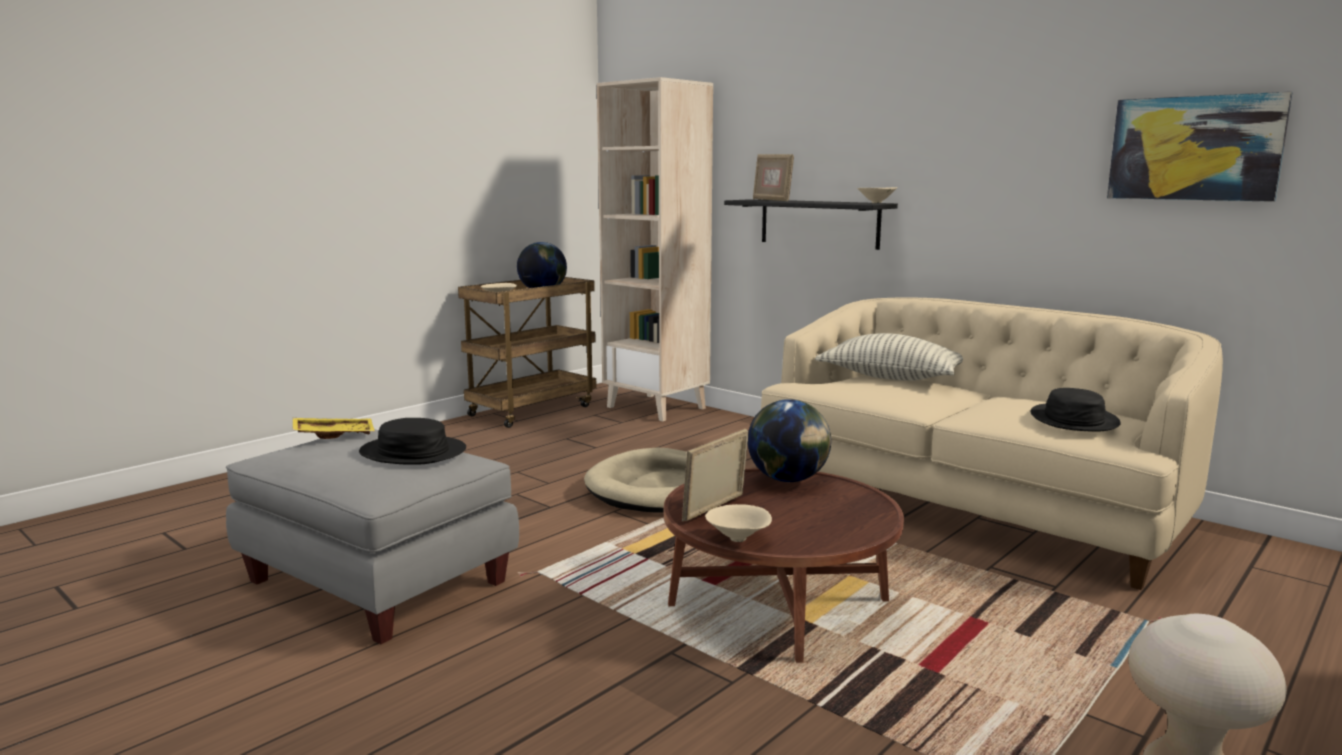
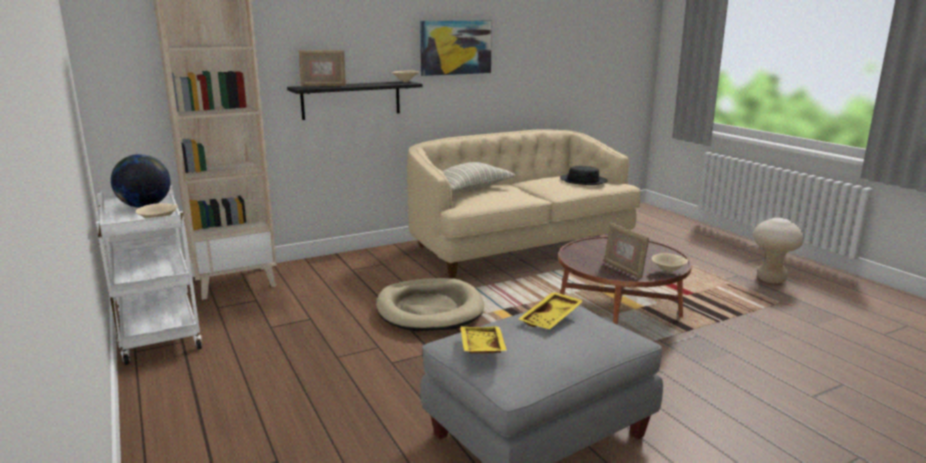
camera: 70 degrees left, 5 degrees up
black hat [359,418,466,465] -> yellow tray [518,292,583,329]
brown cart [458,277,597,428] -> white cart [96,185,202,365]
globe [748,399,831,482] -> none
picture [1107,92,1293,202] -> picture moved to [420,20,492,76]

